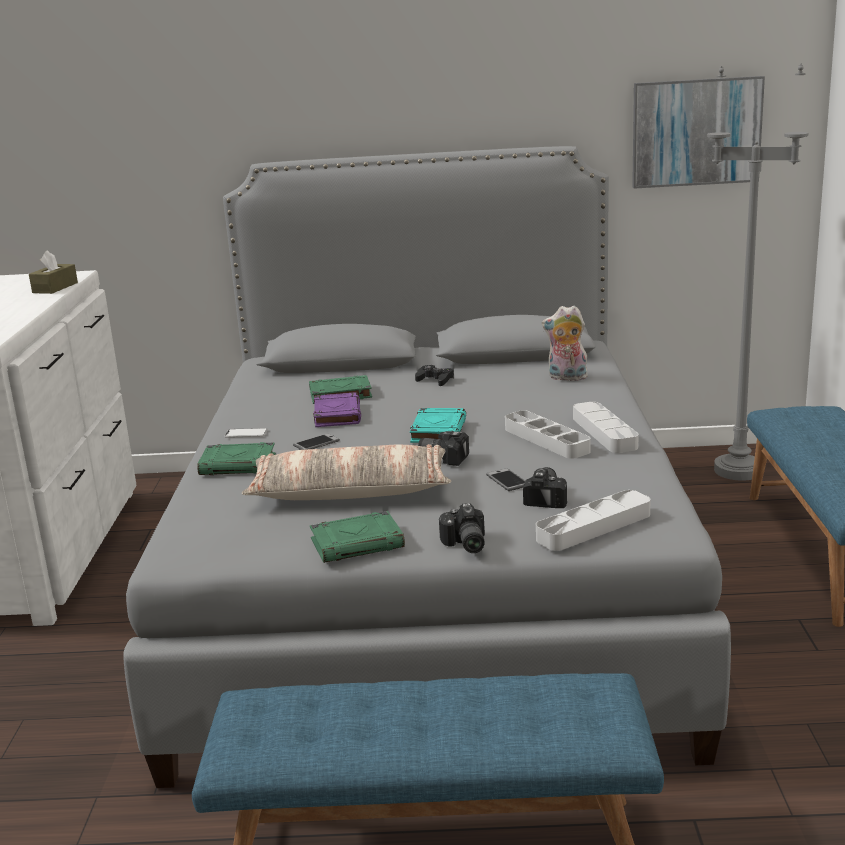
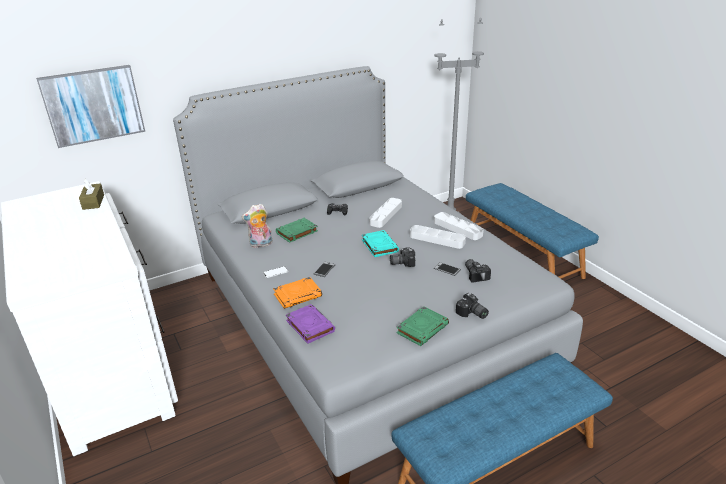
camera: 30 degrees left, 10 degrees up
green book [197,442,276,475] -> orange book [273,277,322,309]
pillow [242,444,451,500] -> none
purple book [313,392,361,427] -> purple book moved to [286,304,335,344]
grey tray [536,490,651,551] -> grey tray moved to [369,198,402,228]
plush toy [542,306,589,381] -> plush toy moved to [241,204,273,248]
picture [632,76,765,189] -> picture moved to [36,65,145,148]

